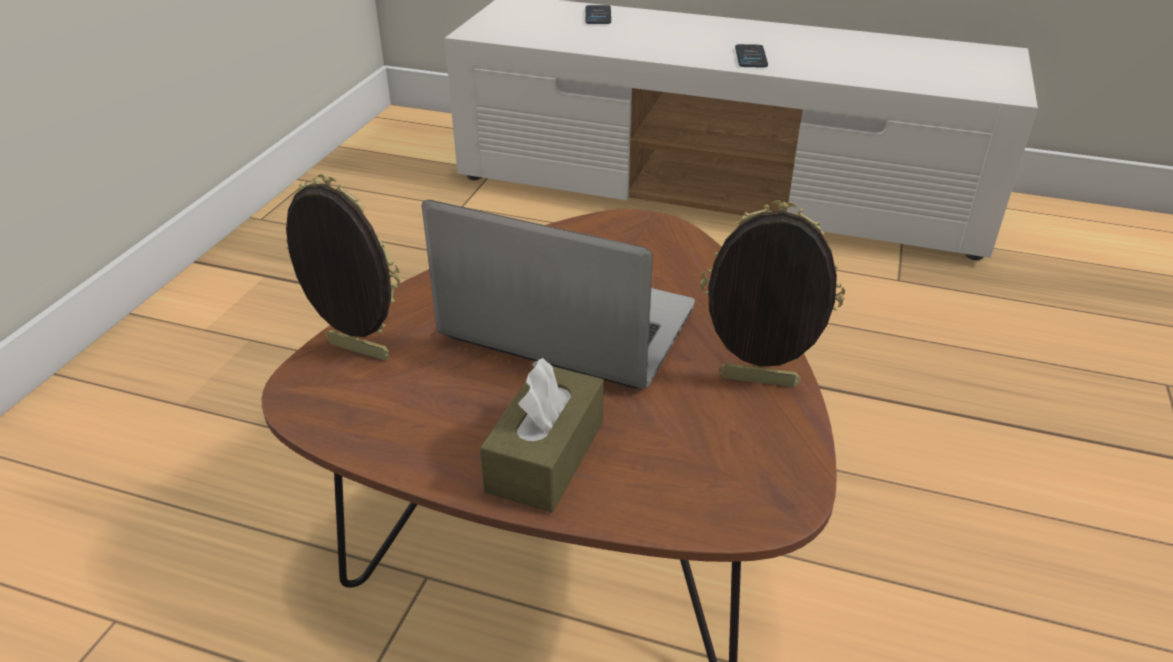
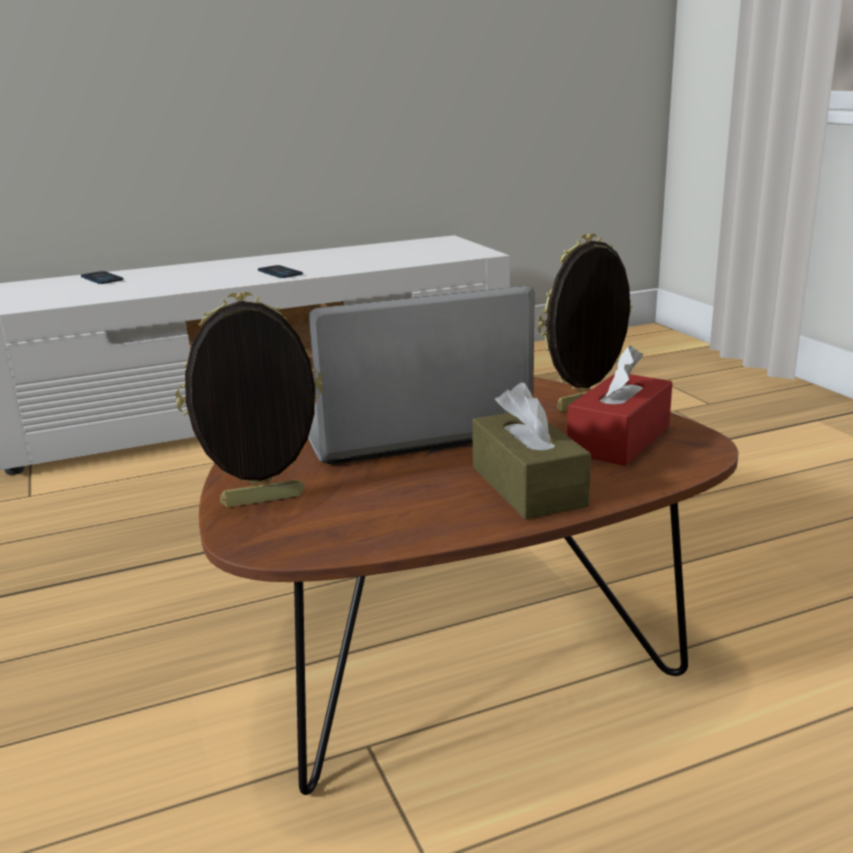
camera: 40 degrees left, 15 degrees down
none -> red tissue box [567,346,673,466]

